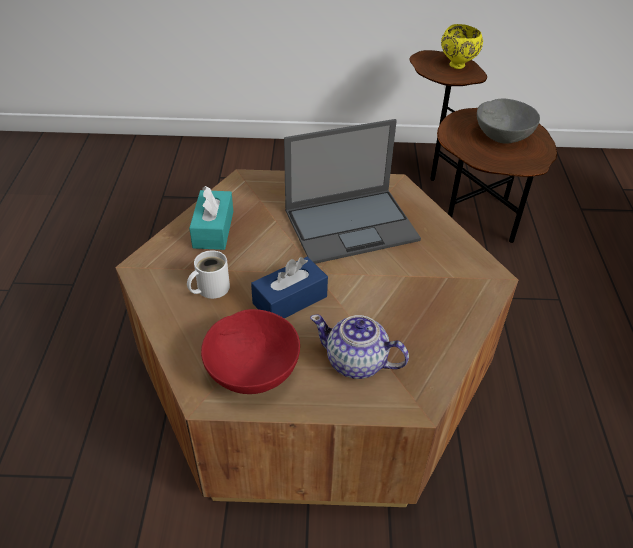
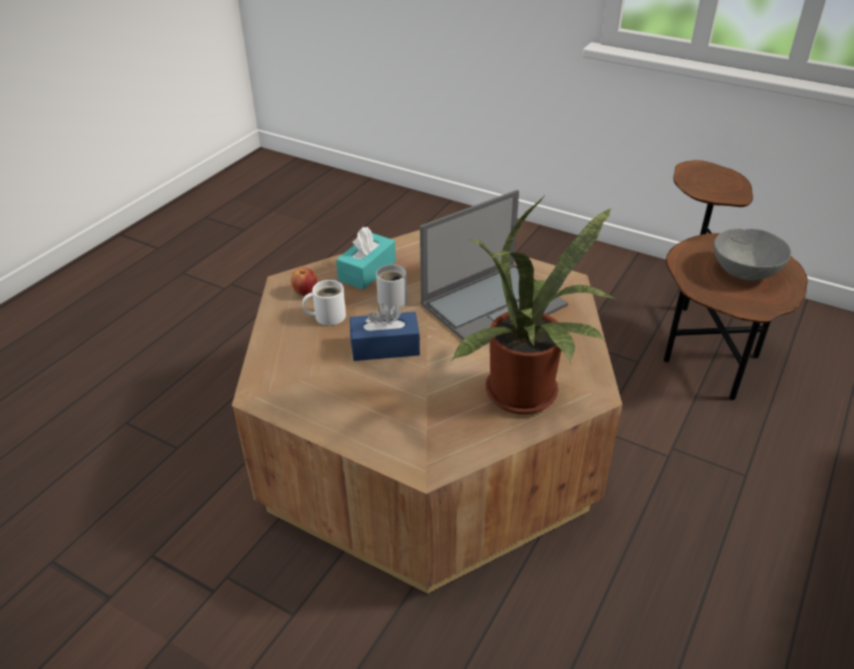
camera: 30 degrees right, 5 degrees down
red bowl [201,309,300,394] -> none
laptop [284,119,421,264] -> laptop turned 45 degrees counterclockwise [420,190,568,345]
teapot [310,314,409,379] -> none
yellow bowl [441,24,483,69] -> none
none -> apple [291,267,317,296]
none -> white mug [376,264,407,309]
none -> potted plant [451,196,615,414]

